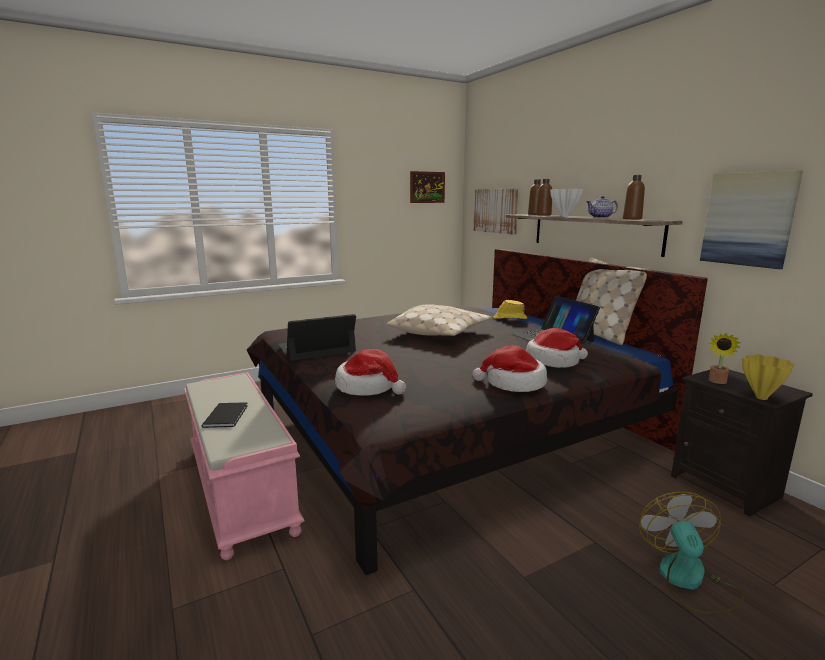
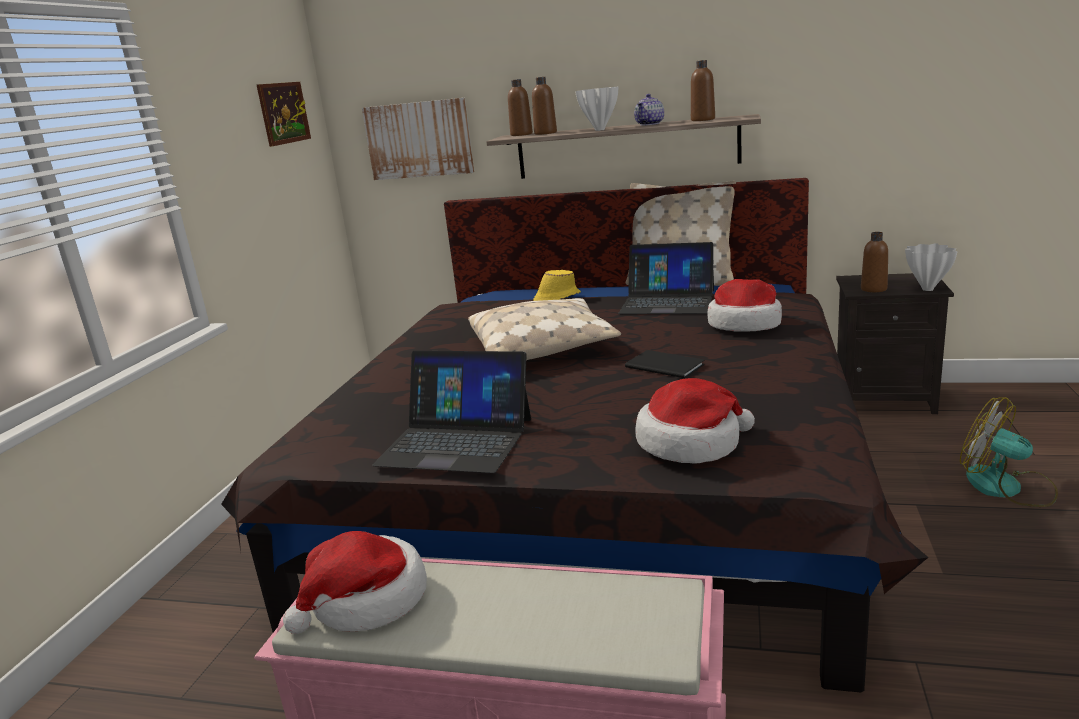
camera: 45 degrees left, 5 degrees up
black book [201,402,248,428] -> black book moved to [625,350,705,378]
laptop [278,314,356,361] -> laptop turned 90 degrees counterclockwise [372,351,531,473]
hat [472,346,547,392] -> hat moved to [283,531,427,634]
picture [700,170,803,269] -> none
potted plant [708,333,741,384] -> brown bottle [861,232,888,292]
yellow vase [742,354,794,400] -> white vase [905,243,957,291]

